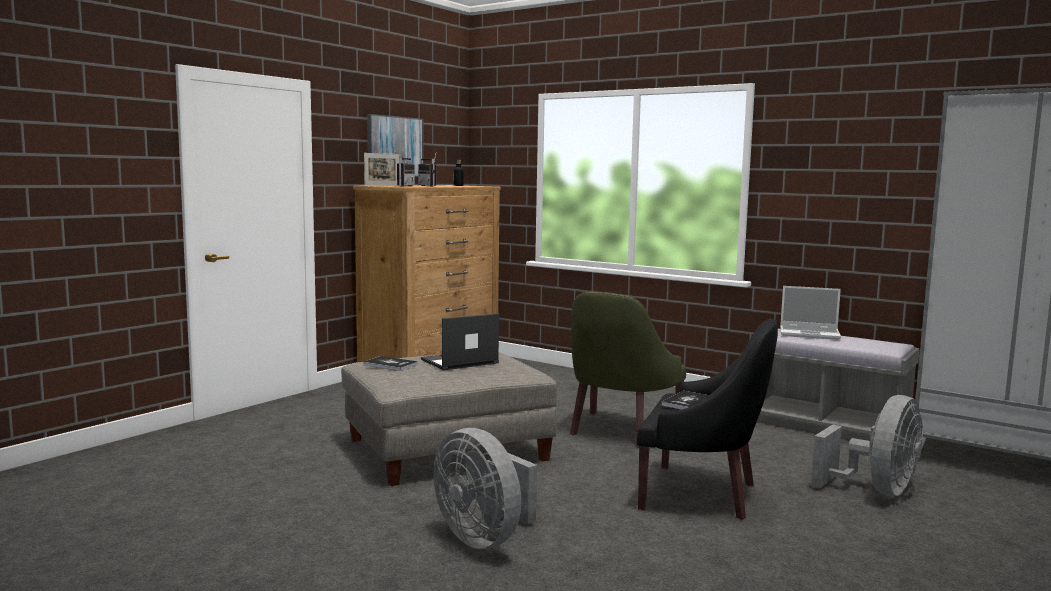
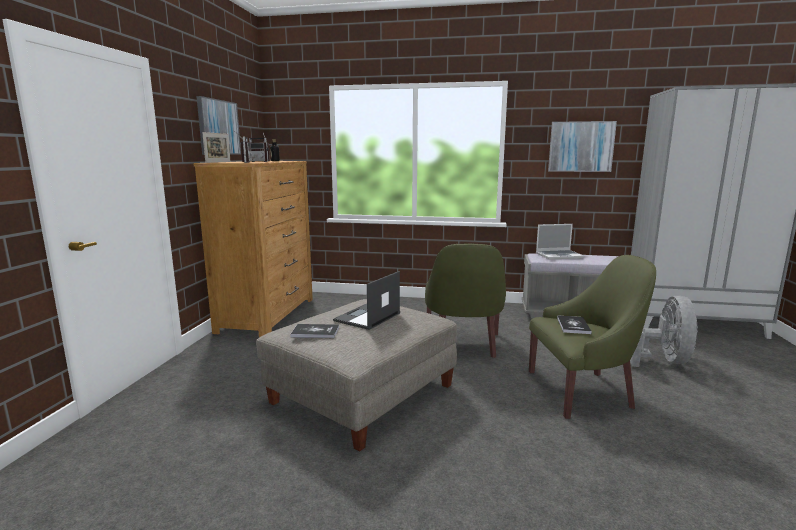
camera: 25 degrees left, 5 degrees up
grey fan [433,428,537,549] -> none
black armchair [637,318,778,520] -> green armchair [529,255,656,419]
none -> picture [548,121,617,172]

